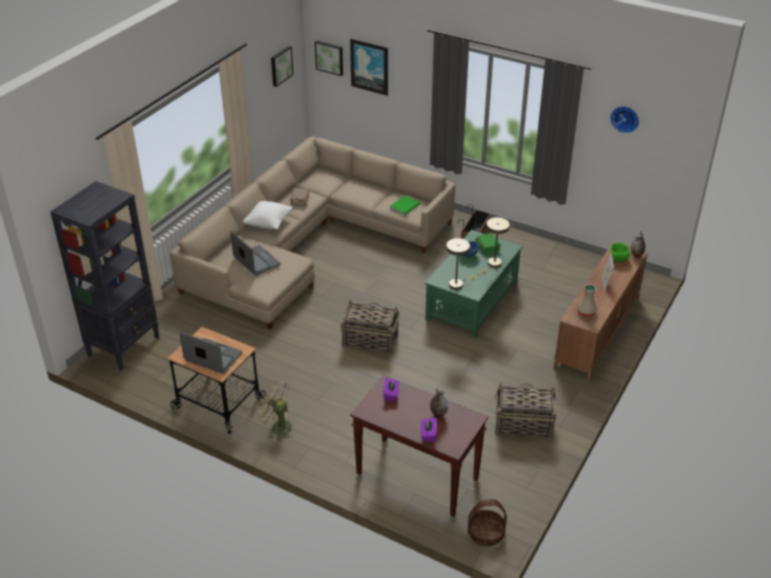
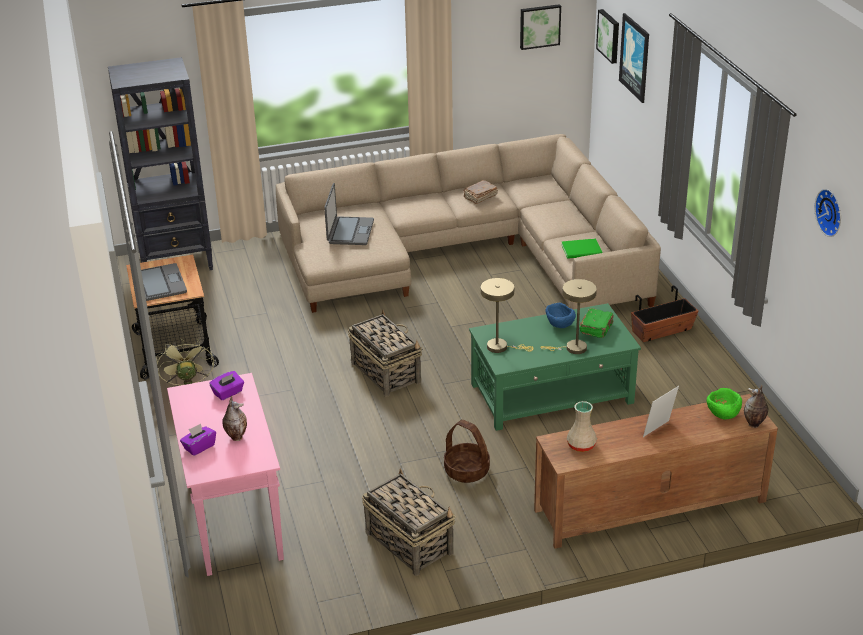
camera: 45 degrees right, 5 degrees down
white pillow [242,201,293,230] -> none
brown console table [350,375,489,517] -> pink console table [167,373,284,576]
basket [468,499,507,546] -> basket moved to [444,420,490,483]

